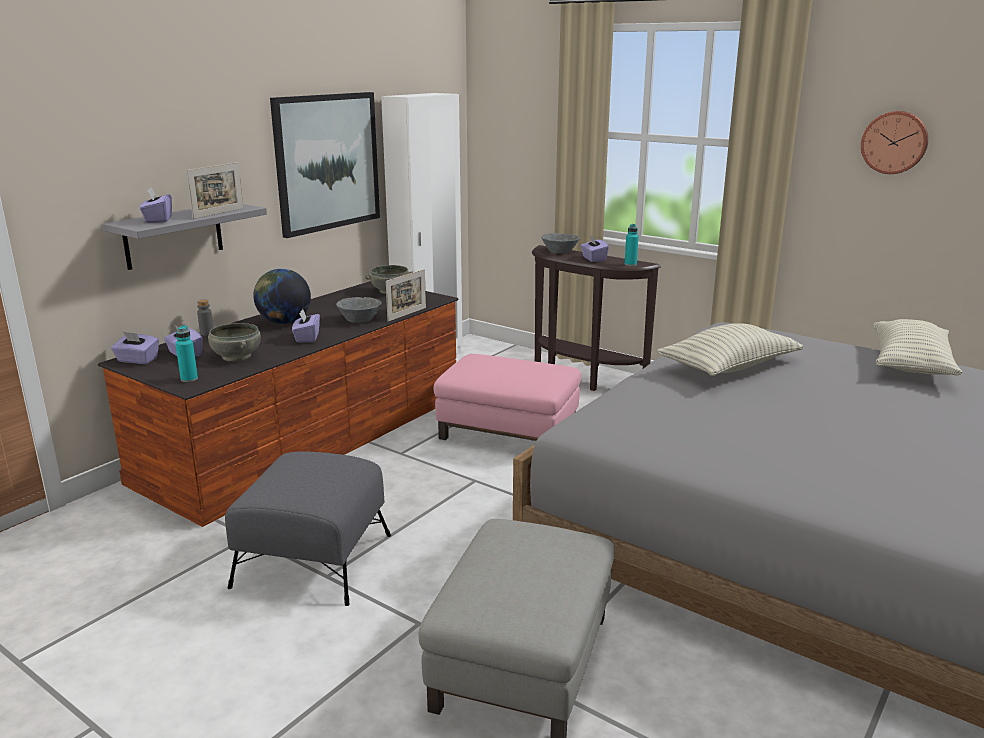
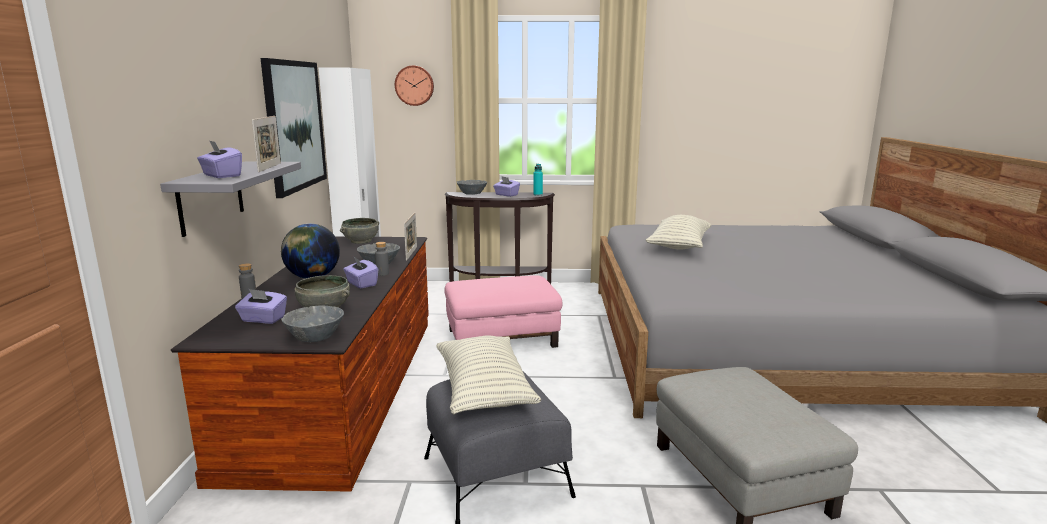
camera: 35 degrees left, 5 degrees down
purple tissue box [111,332,159,364] -> none
turquoise bottle [175,325,198,382] -> grey bowl [281,305,344,342]
wall clock [861,111,928,174] -> wall clock moved to [395,66,434,106]
pillow [873,319,962,375] -> pillow moved to [436,335,541,414]
none -> grey bottle [375,242,389,276]

